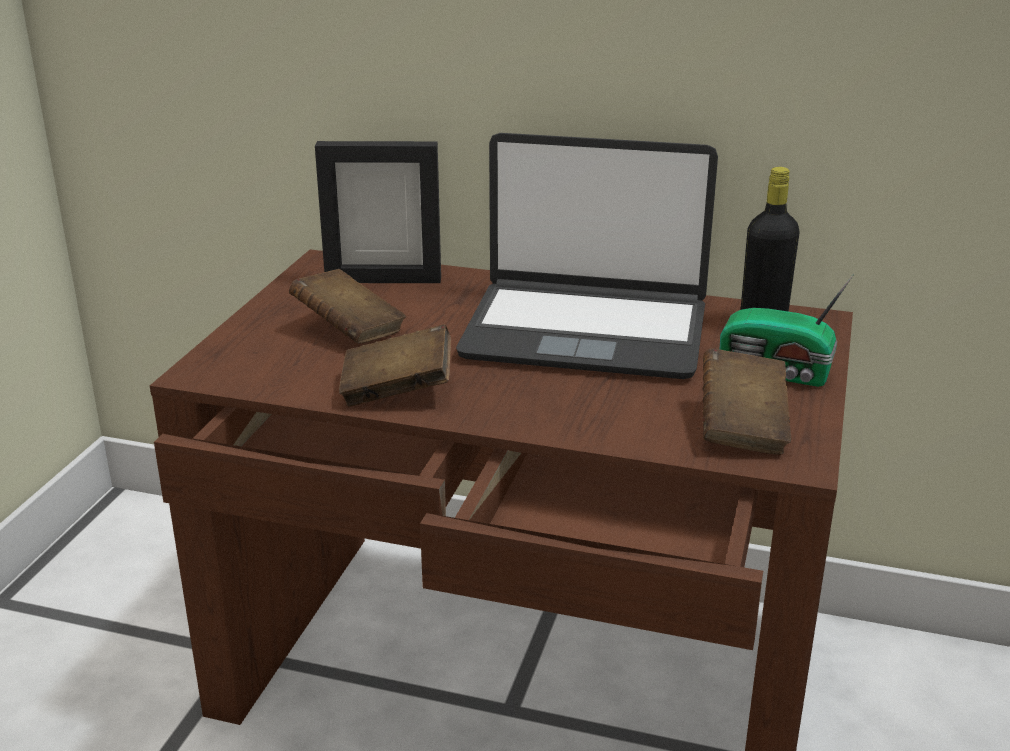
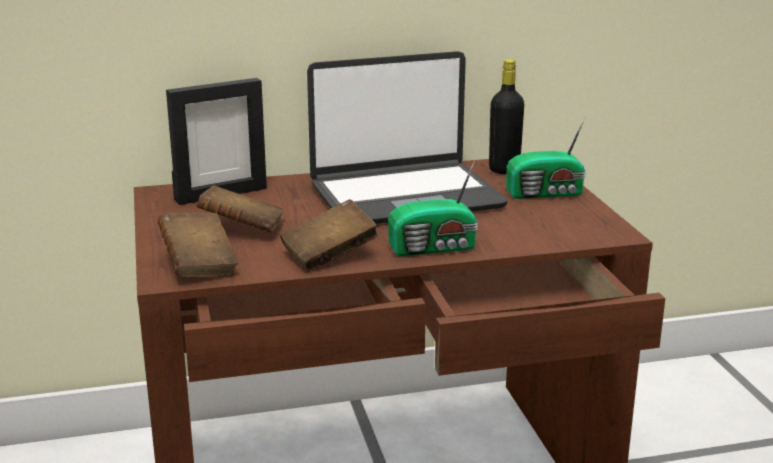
camera: 30 degrees left, 5 degrees down
brown book [703,349,791,455] -> brown book moved to [157,213,239,277]
none -> radio [388,160,478,256]

